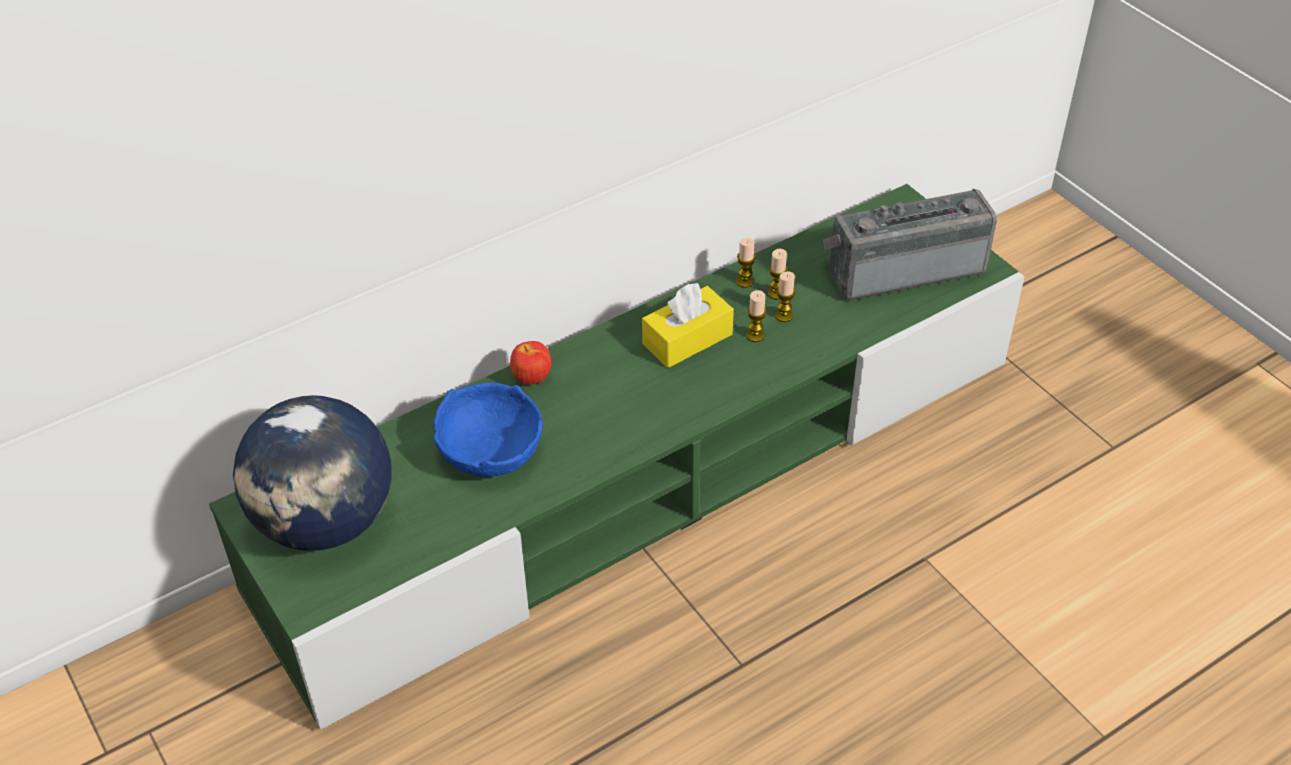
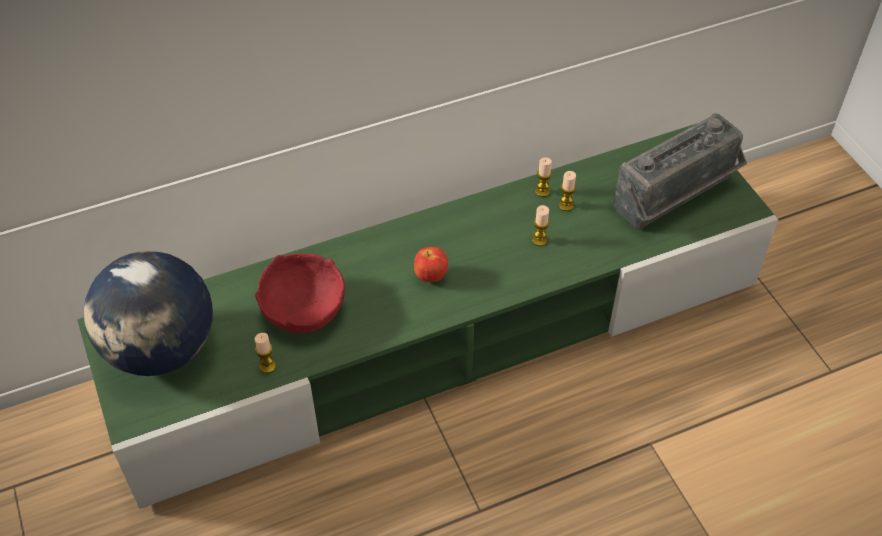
camera: 10 degrees right, 5 degrees up
blue bowl [433,382,543,477] -> red bowl [255,253,345,333]
apple [510,341,552,385] -> apple moved to [414,247,448,282]
yellow tissue box [642,283,734,368] -> none
candle [775,271,795,322] -> candle moved to [255,333,276,373]
radio [823,189,997,300] -> radio turned 150 degrees clockwise [614,113,747,229]

